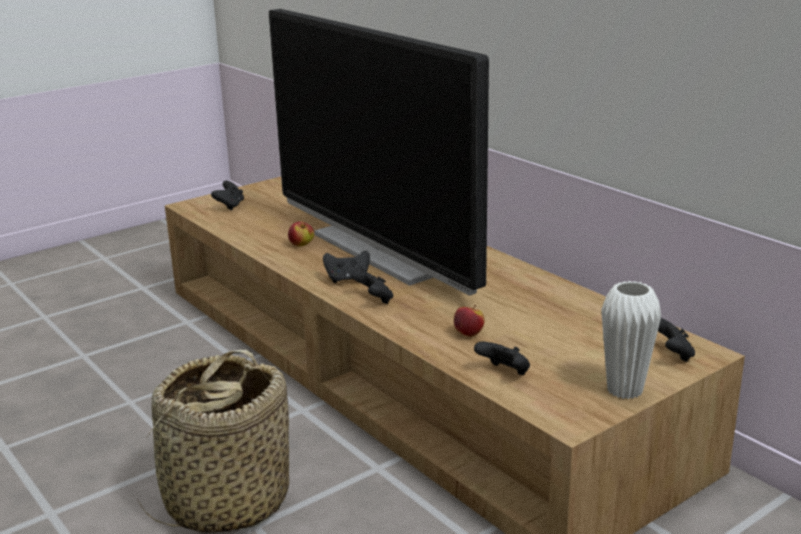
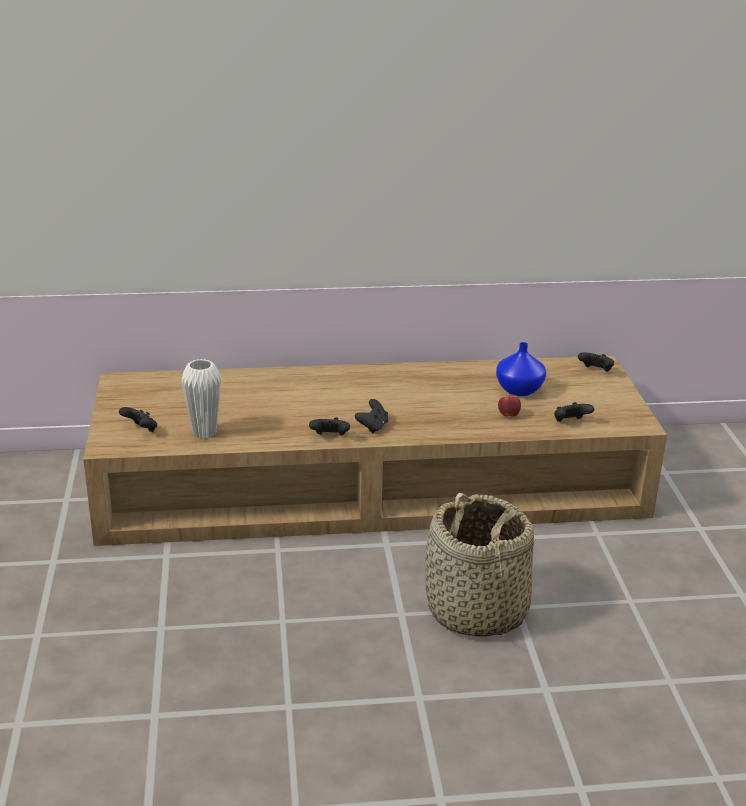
camera: 60 degrees left, 5 degrees up
television [269,9,489,295] -> none
apple [288,221,314,247] -> none
black game controller [351,270,393,304] -> black game controller moved to [309,417,350,436]
white vase [601,281,661,399] -> white vase moved to [181,359,221,439]
none -> blue vase [496,342,546,396]

